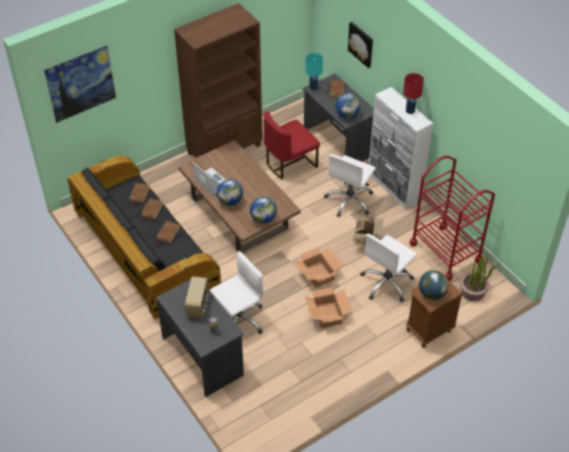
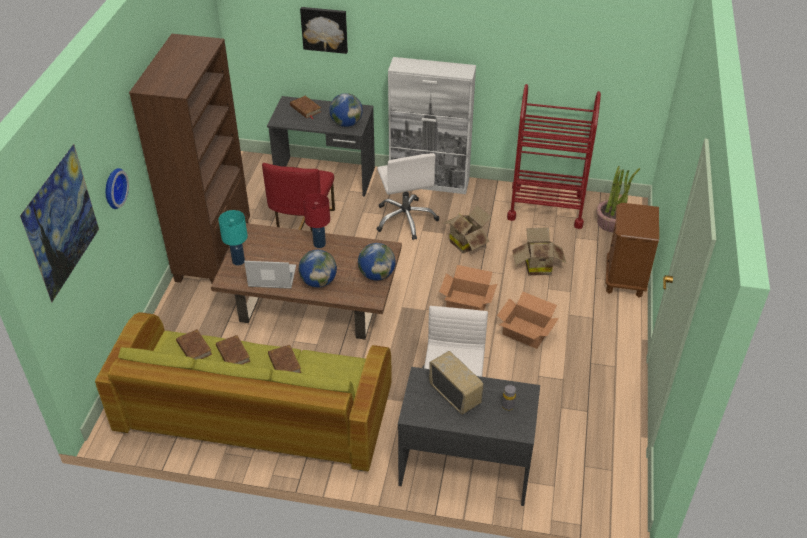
camera: 45 degrees left, 5 degrees down
black sofa [67,156,221,319] -> green sofa [95,312,392,472]
turquoise table lamp [306,53,323,90] -> turquoise table lamp moved to [218,210,248,265]
white office chair [361,234,417,302] -> cardboard box [512,227,566,276]
red table lamp [403,73,424,114] -> red table lamp moved to [303,193,330,248]
globe [419,270,449,300] -> none
none -> wall clock [106,168,129,209]

